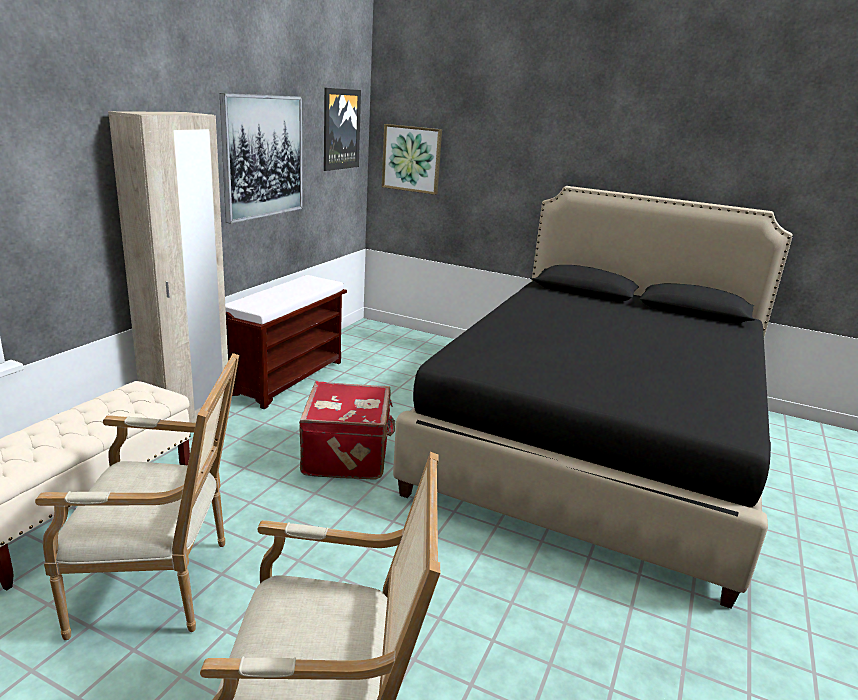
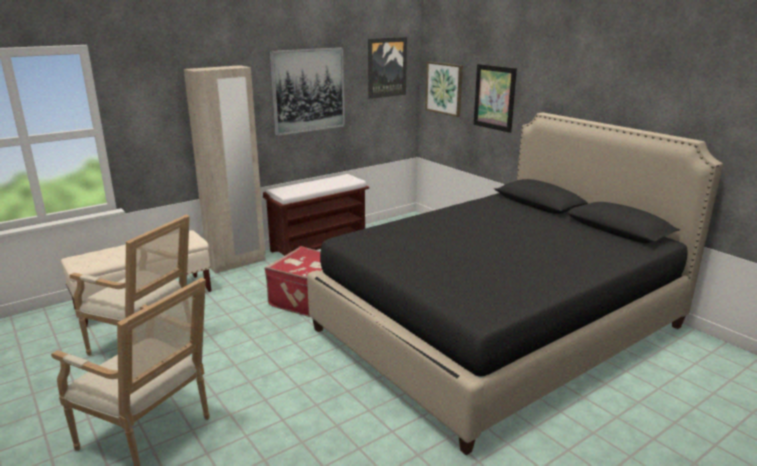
camera: 30 degrees right, 0 degrees up
none -> picture [474,64,517,133]

